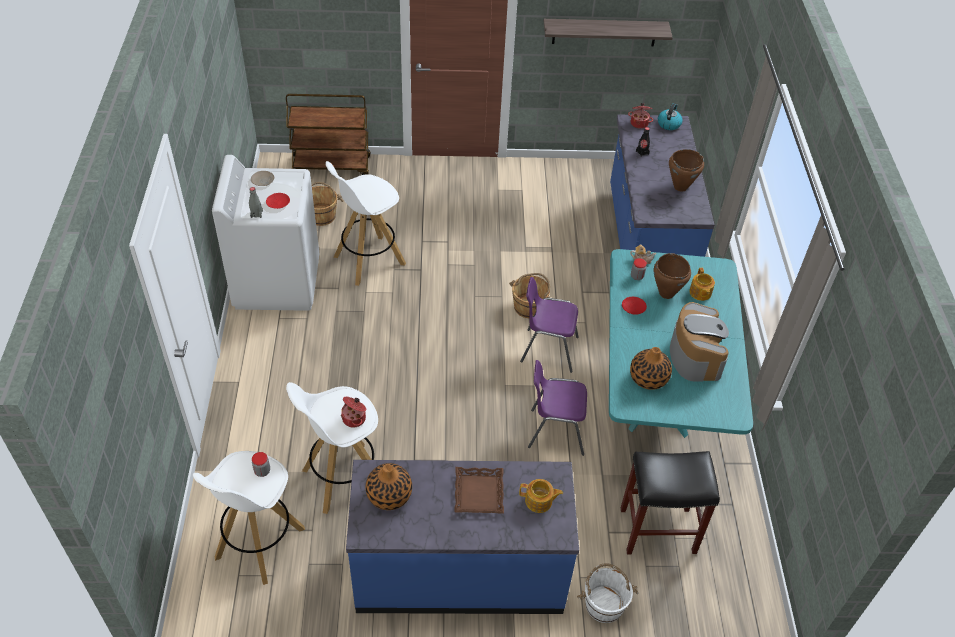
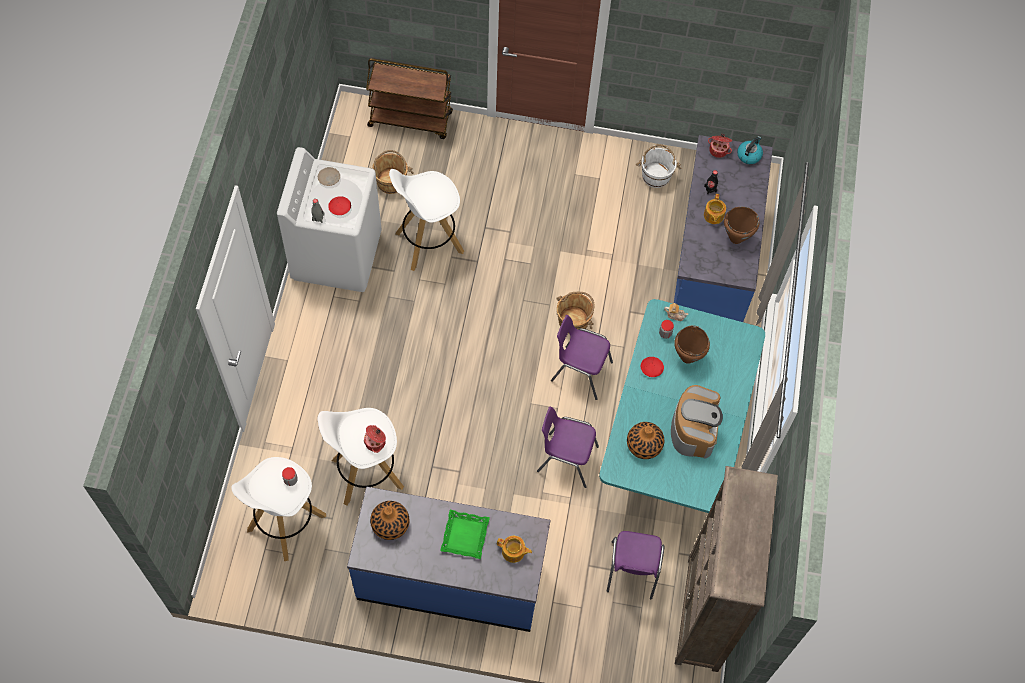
camera: 10 degrees right, 15 degrees up
brown tray [455,467,504,513] -> green tray [440,510,490,559]
shelf [544,19,673,46] -> none
white bucket [577,563,638,623] -> white bucket moved to [636,144,681,188]
black stool [621,451,720,555] -> purple chair [607,531,664,599]
teapot [689,268,715,301] -> teapot moved to [704,194,726,224]
none -> brown bookcase [675,466,778,672]

